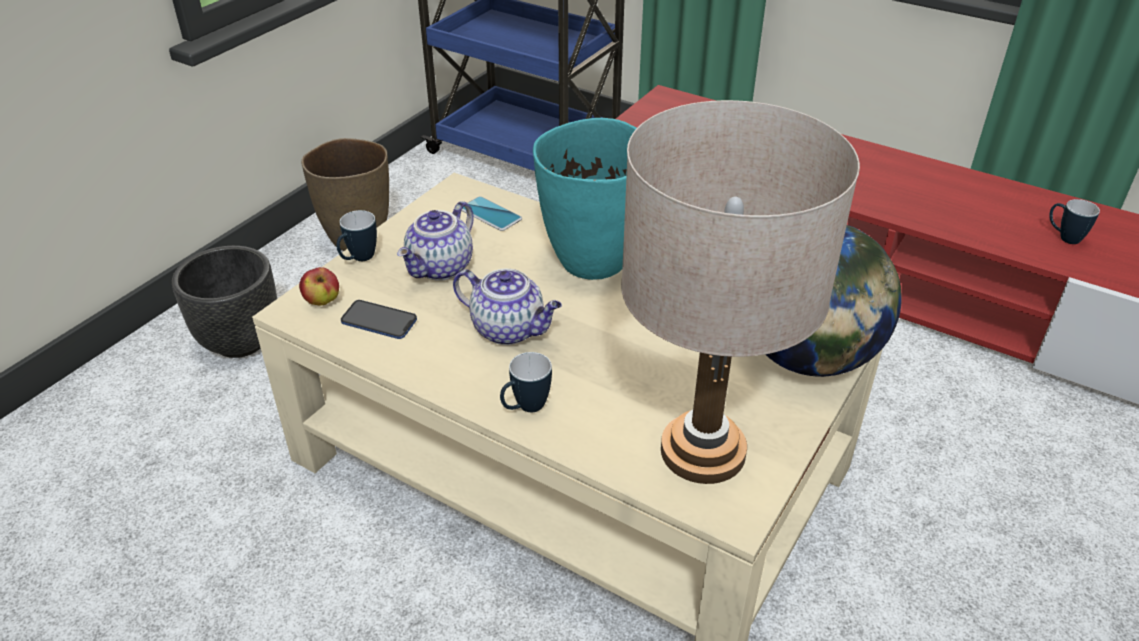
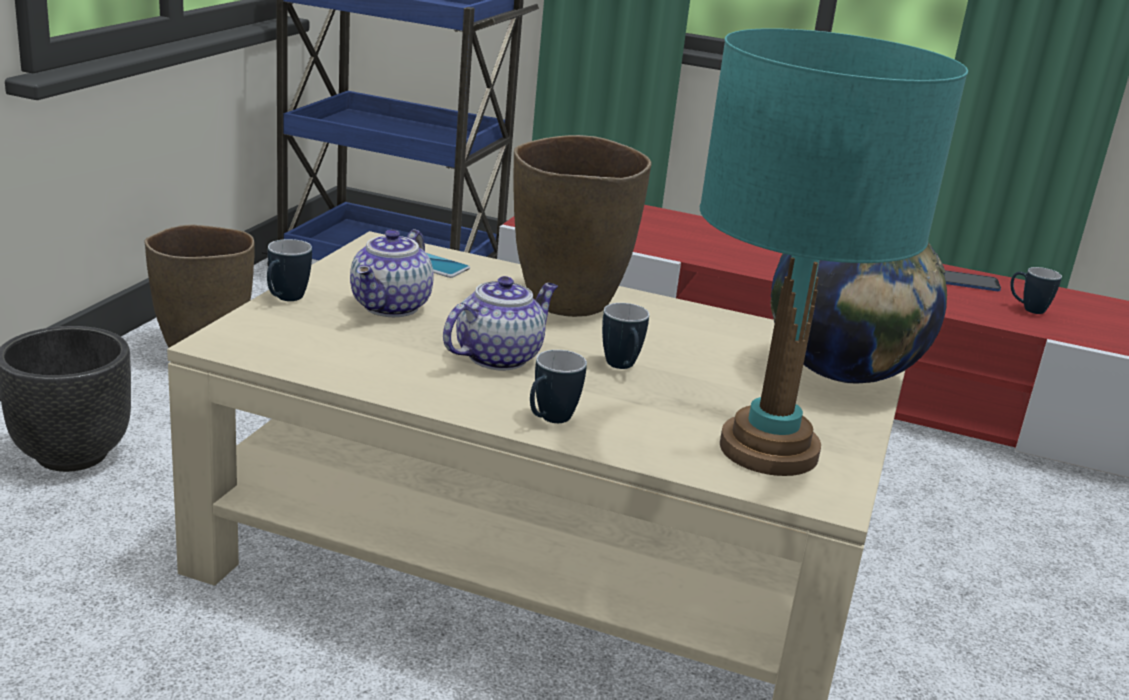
camera: 15 degrees left, 15 degrees down
apple [299,267,339,306] -> none
phone [341,300,417,339] -> phone moved to [944,270,1001,291]
teapot [453,269,562,345] -> teapot turned 60 degrees counterclockwise [443,276,558,370]
turquoise vase [533,118,636,280] -> brown vase [513,135,652,317]
beige table lamp [621,100,860,484] -> turquoise table lamp [700,28,968,476]
none -> mug [602,303,649,369]

